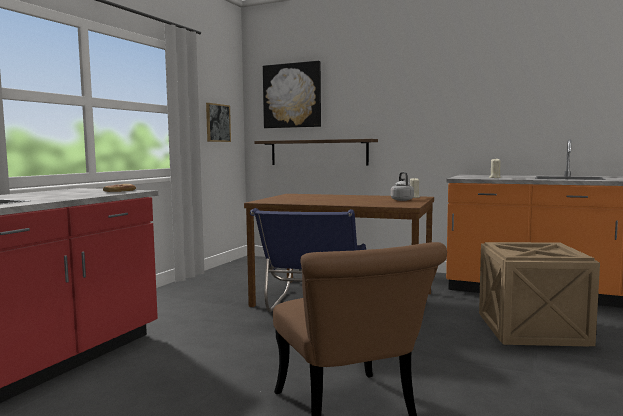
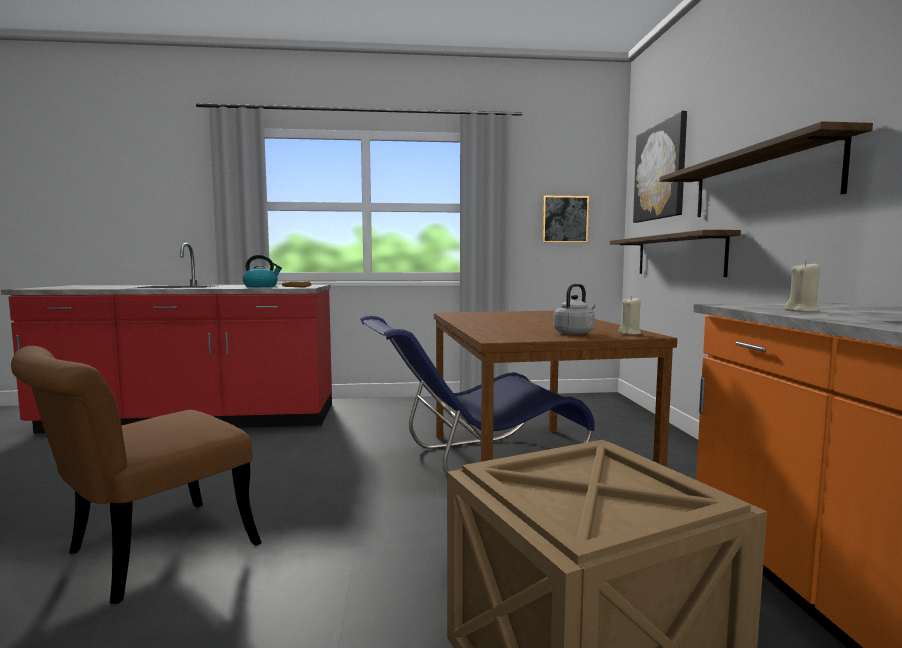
camera: 60 degrees right, 0 degrees up
none -> kettle [243,255,282,287]
none -> shelf [660,121,873,217]

